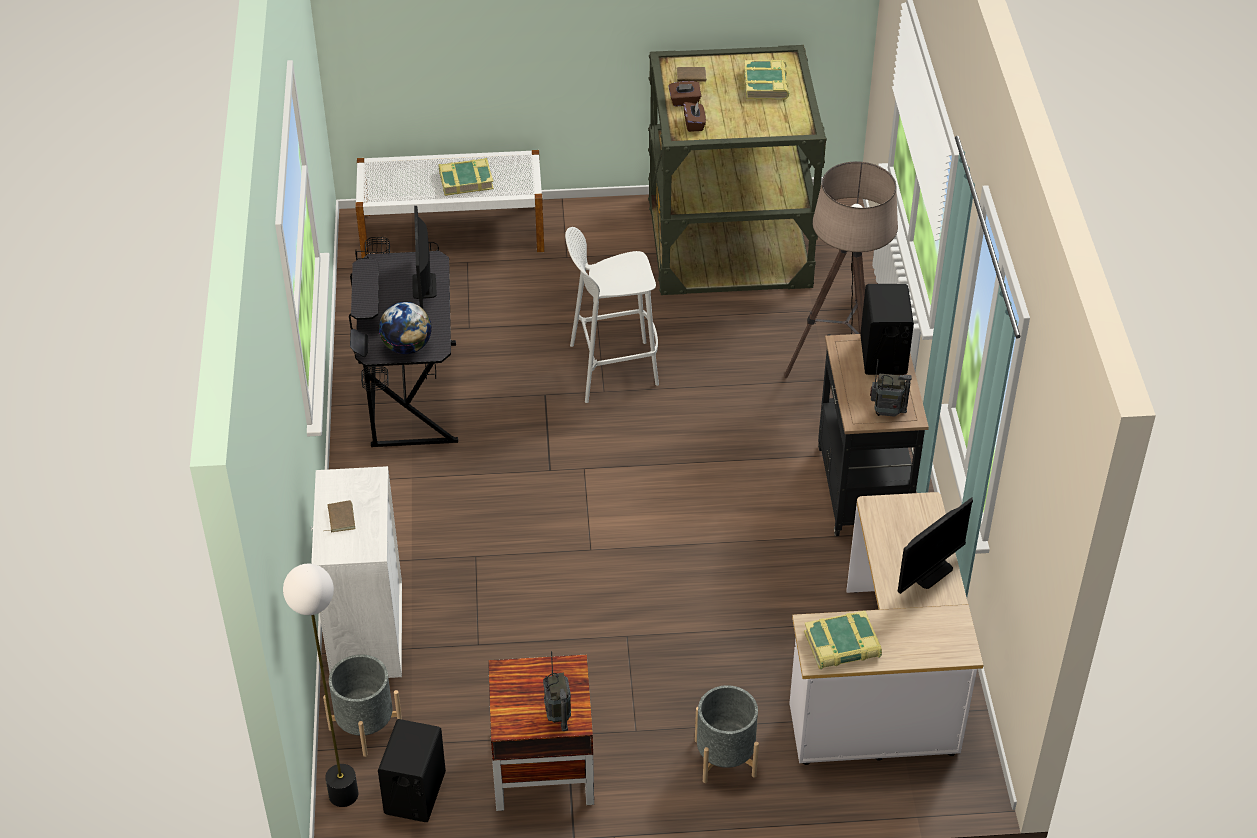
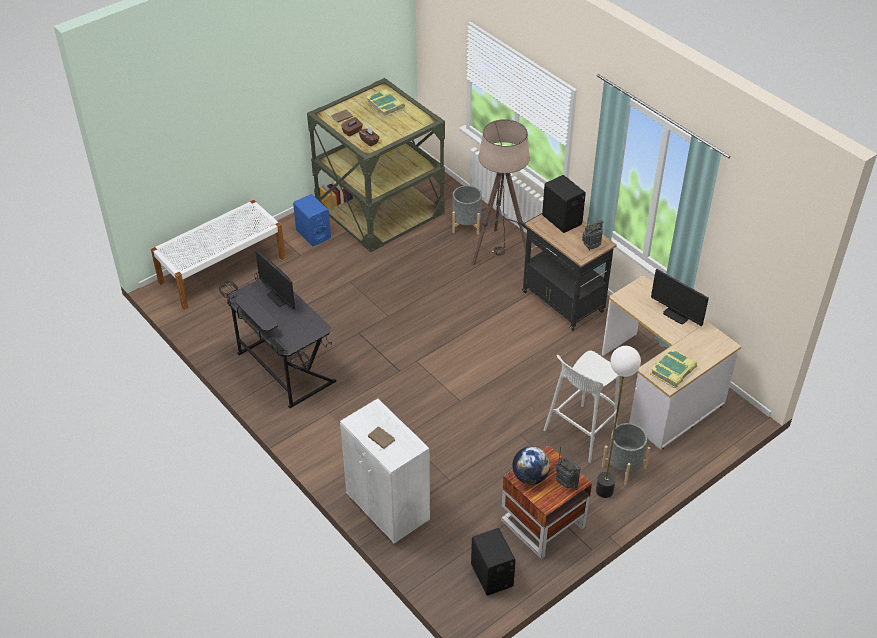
camera: 35 degrees left, 0 degrees up
floor lamp [283,564,358,807] -> floor lamp moved to [596,346,641,498]
grey planter [323,654,402,757] -> grey planter moved to [452,185,482,235]
globe [379,302,432,354] -> globe moved to [512,447,550,485]
book [438,158,494,196] -> none
white stool [565,227,659,403] -> white stool moved to [544,351,620,463]
monitor [898,497,973,594] -> monitor turned 120 degrees clockwise [651,269,709,326]
none -> blue speaker [293,194,331,246]

